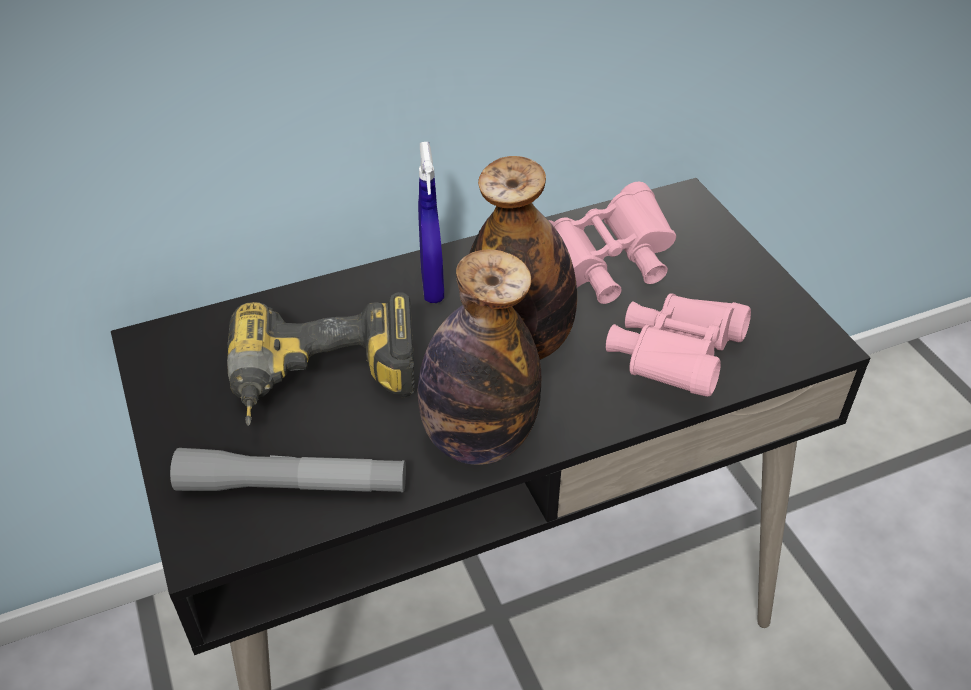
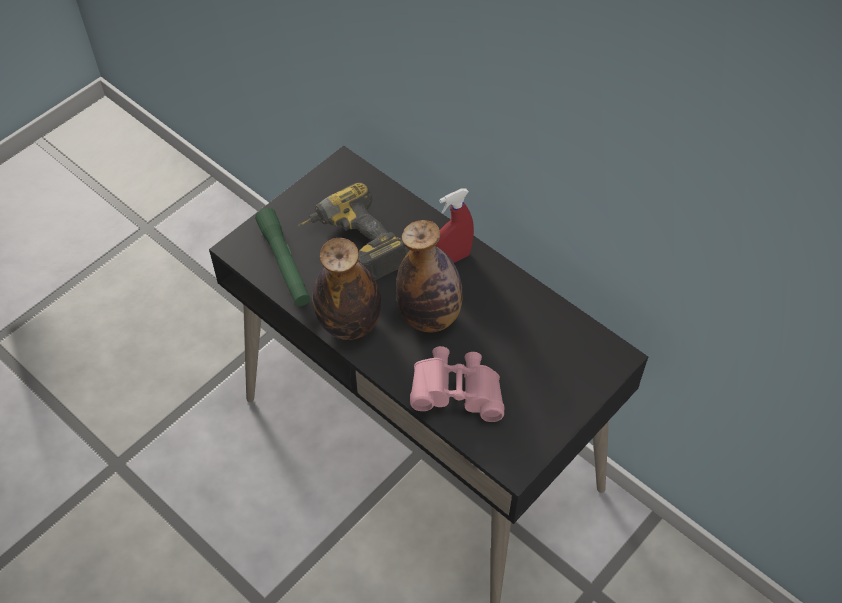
camera: 65 degrees right, 10 degrees up
grey flashlight [170,448,406,493] -> green flashlight [255,208,310,306]
blue spray bottle [418,142,444,303] -> red spray bottle [435,188,474,263]
pink binoculars [549,181,676,304] -> none

